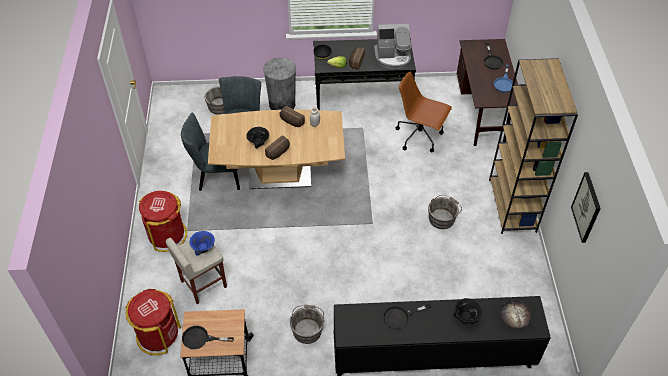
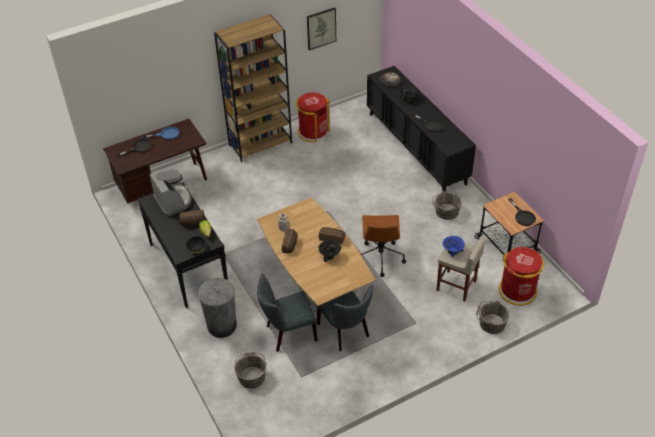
camera: 115 degrees left, 5 degrees down
red trash can [139,191,187,252] -> red trash can moved to [296,92,330,142]
brown office chair [396,71,452,153] -> brown office chair moved to [361,215,406,277]
grey bucket [428,195,462,229] -> grey bucket moved to [476,300,510,334]

